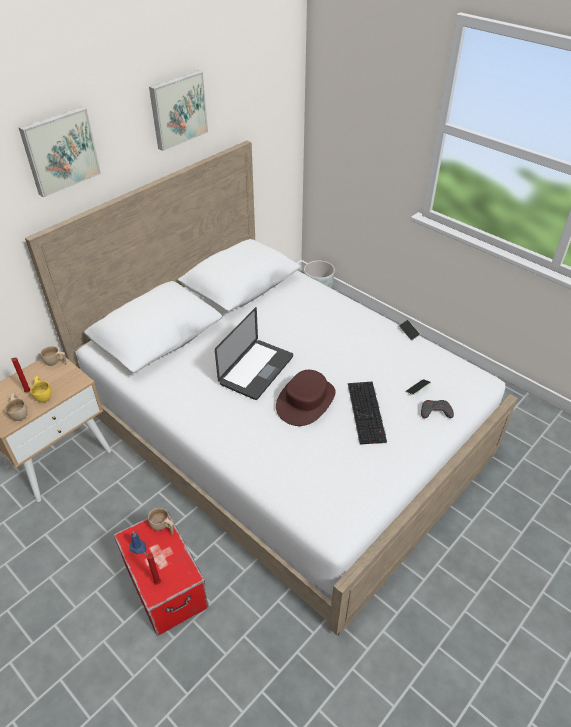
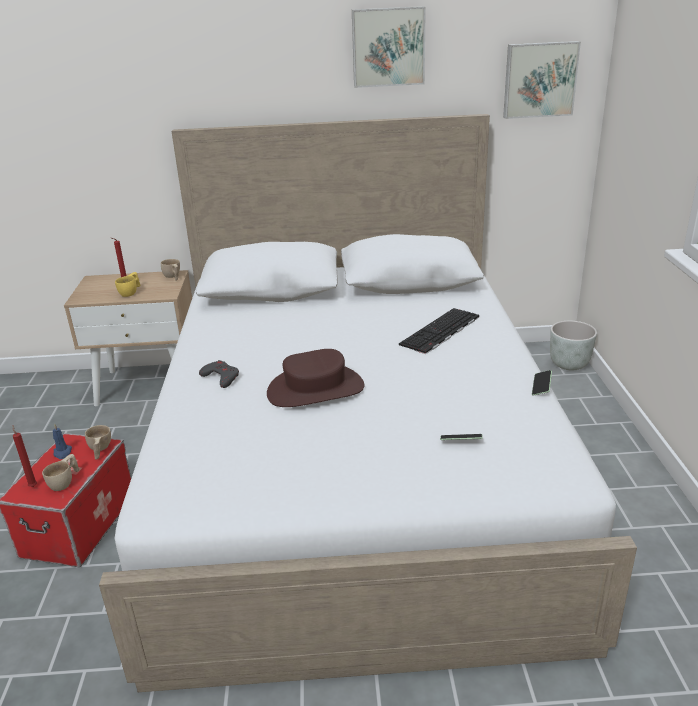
camera: 45 degrees right, 15 degrees down
beige cup [5,393,27,421] -> beige cup moved to [42,454,80,491]
picture [19,107,101,197] -> picture moved to [503,41,581,119]
laptop [215,307,293,400] -> none
keyboard [348,382,387,444] -> keyboard moved to [399,308,479,354]
grey game controller [421,400,454,418] -> grey game controller moved to [199,360,239,388]

